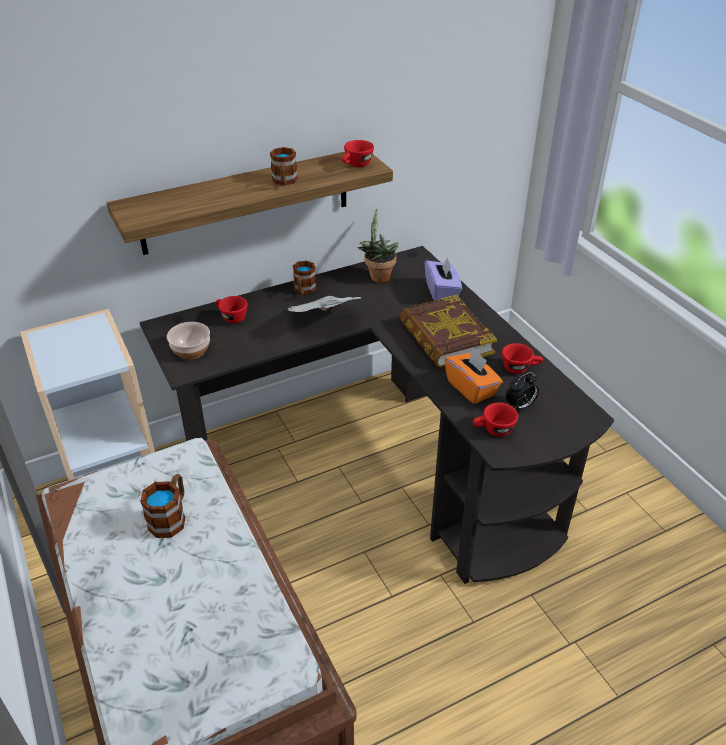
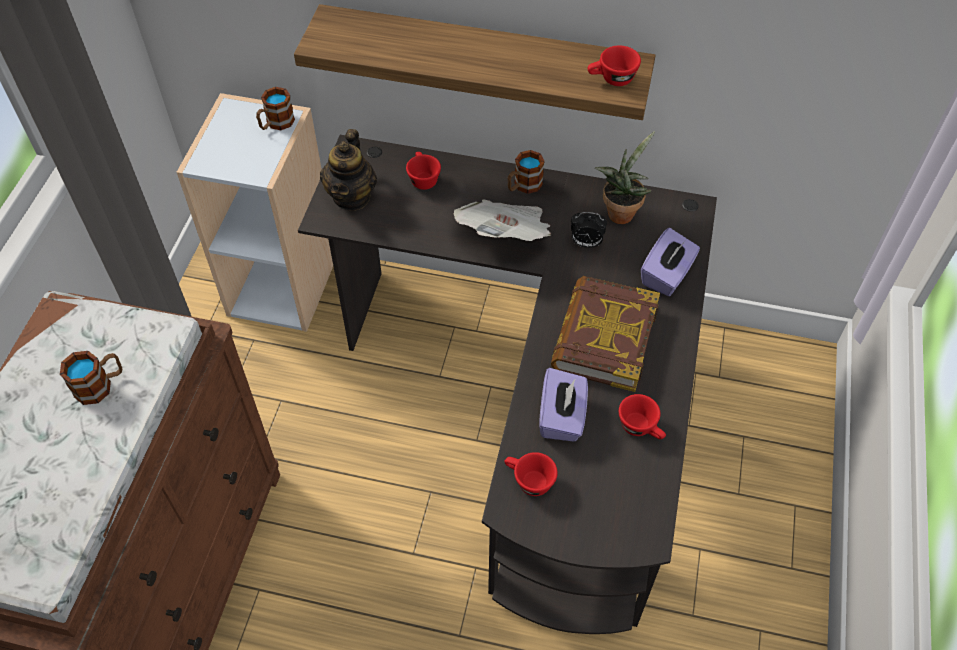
camera: 40 degrees right, 15 degrees up
bowl [167,322,210,360] -> teapot [320,129,377,211]
mug [270,147,298,185] -> mug moved to [256,87,295,130]
orange tissue box [445,348,503,404] -> purple tissue box [540,368,588,442]
alarm clock [506,372,539,409] -> alarm clock moved to [571,212,607,248]

